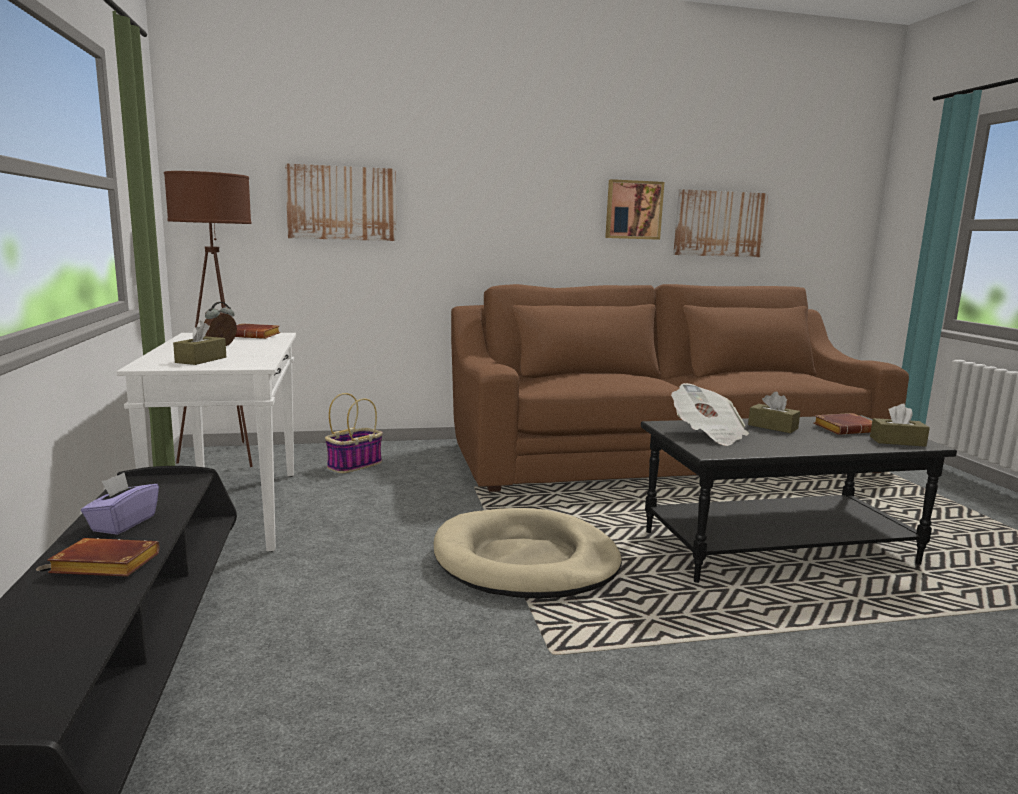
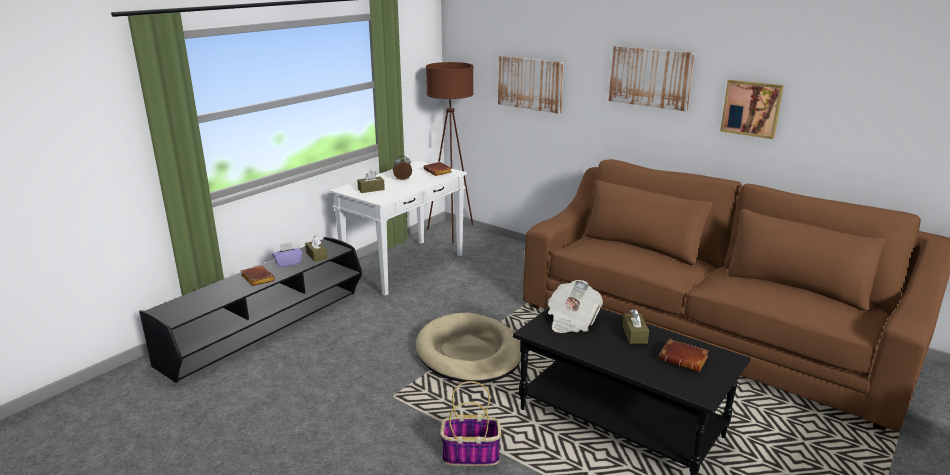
camera: 50 degrees right, 10 degrees up
basket [325,393,383,473] -> basket moved to [441,381,501,466]
picture [673,189,768,257] -> picture moved to [609,46,695,112]
brown tissue box [870,404,930,447] -> brown tissue box moved to [305,236,327,262]

